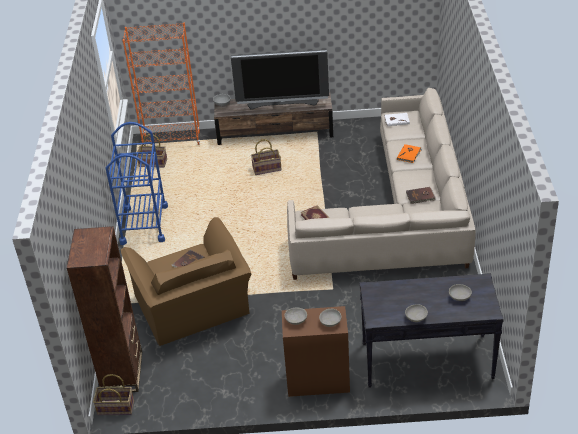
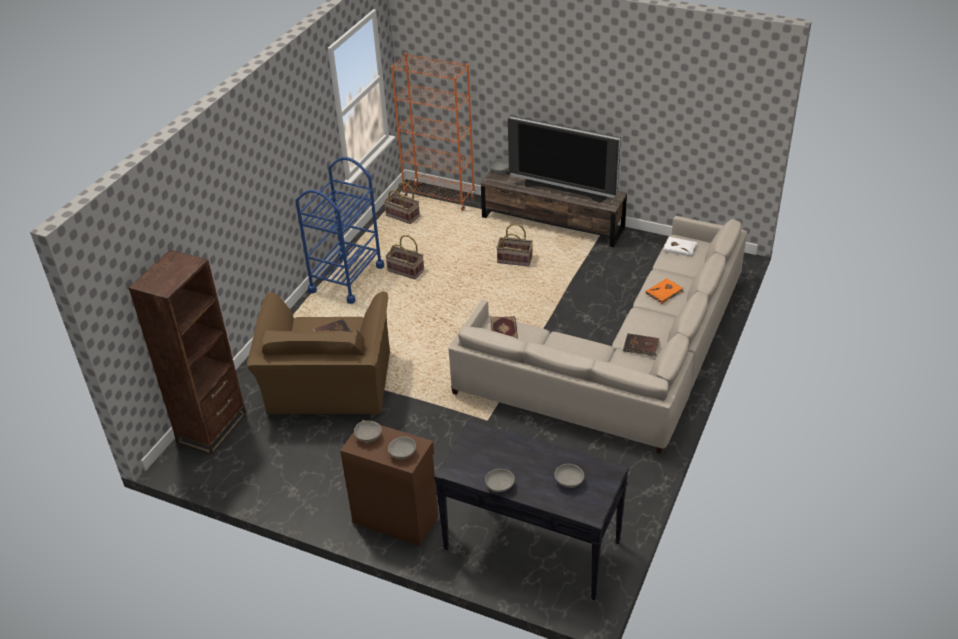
camera: 25 degrees right, 0 degrees up
basket [93,374,134,415] -> basket moved to [385,235,424,279]

